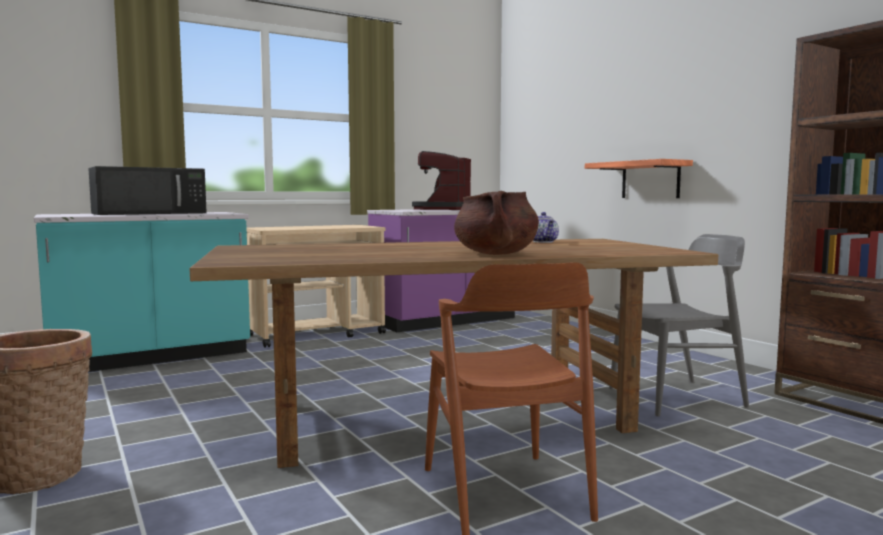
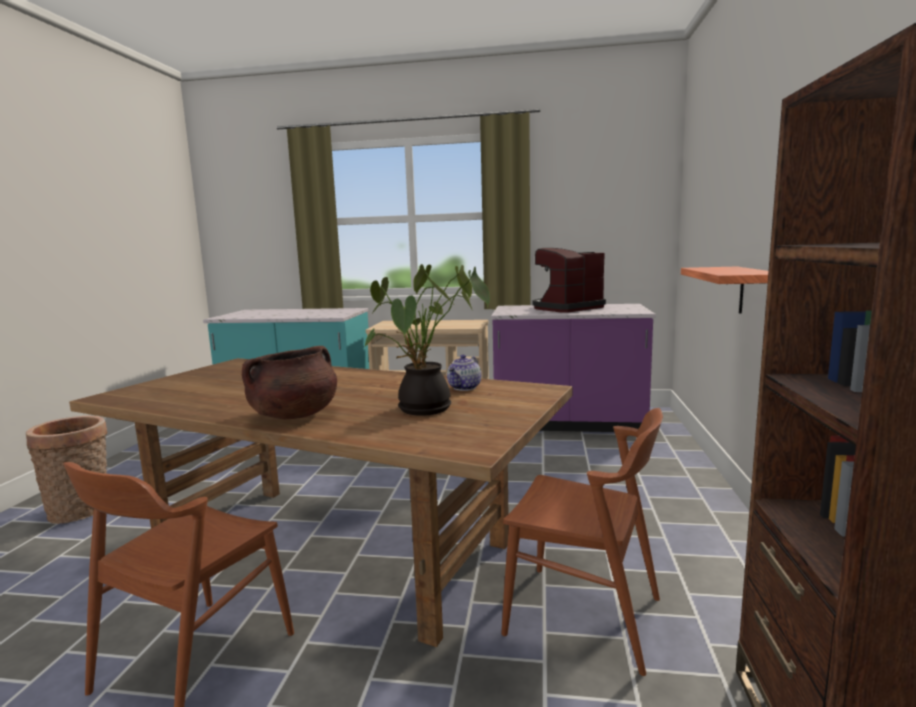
camera: 40 degrees right, 5 degrees up
black microwave [88,166,207,215] -> none
grey chair [609,234,749,416] -> brown chair [501,408,663,676]
none -> potted plant [364,264,490,416]

